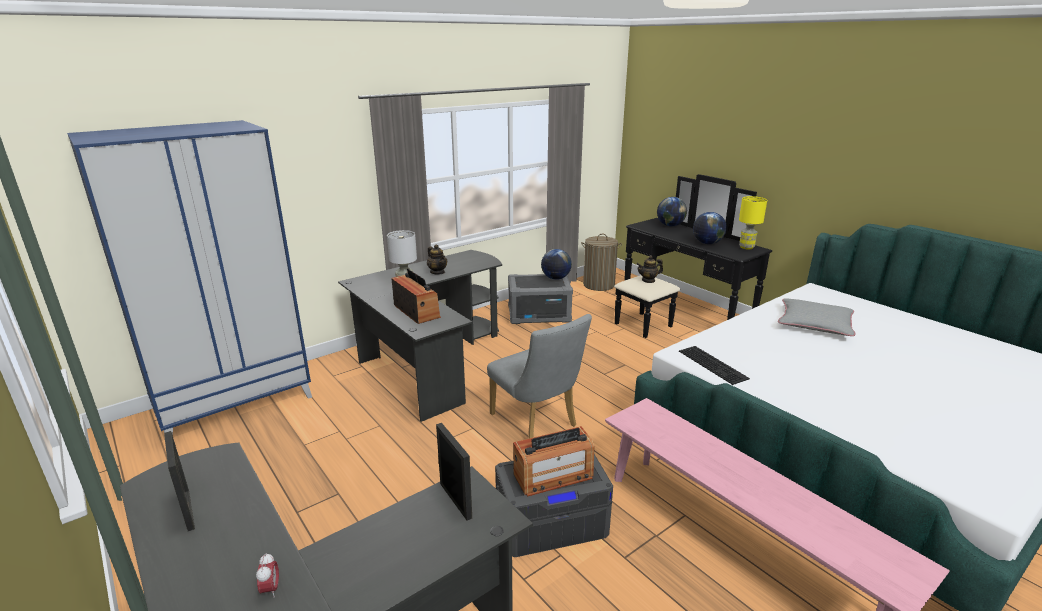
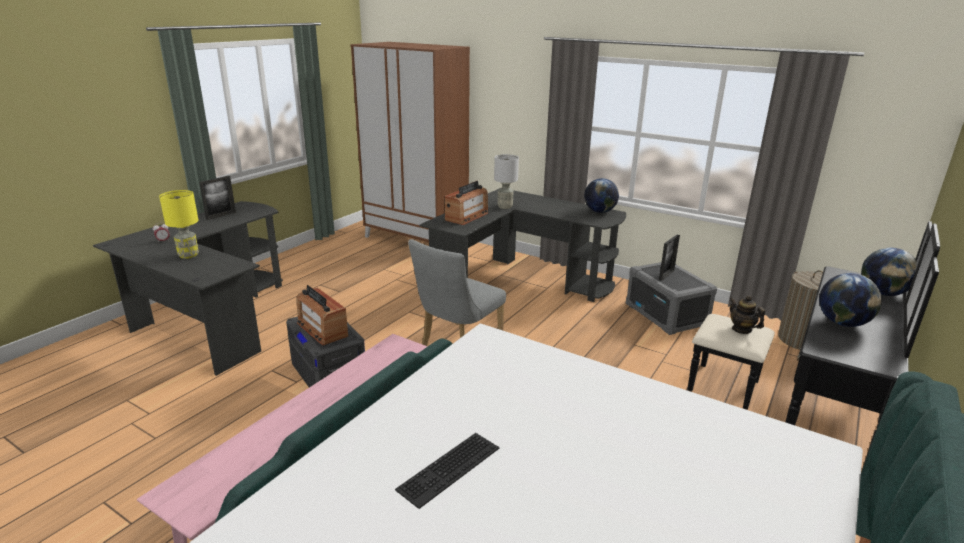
camera: 70 degrees right, 0 degrees up
blue wardrobe [67,120,312,435] -> brown wardrobe [350,42,470,242]
teapot [427,244,447,275] -> none
picture frame [436,423,472,521] -> picture frame moved to [659,235,680,281]
globe [541,249,572,280] -> globe moved to [584,178,619,213]
keyboard [679,346,750,385] -> keyboard moved to [395,433,499,509]
yellow table lamp [739,196,767,250] -> yellow table lamp moved to [159,190,199,259]
grey pillow [778,298,856,336] -> none

